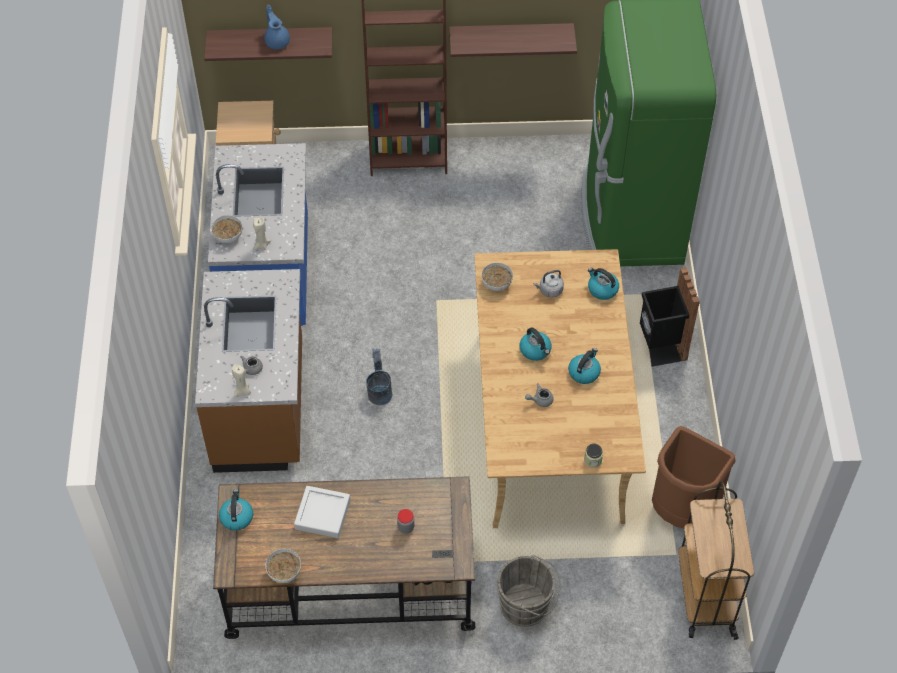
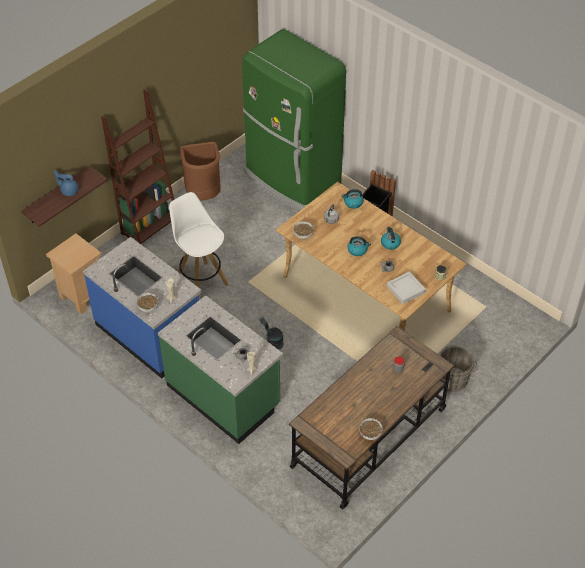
camera: 45 degrees left, 5 degrees down
brown counter [195,269,302,473] -> green counter [158,295,283,444]
kettle [219,489,253,531] -> none
grey tray [294,486,351,538] -> grey tray moved to [387,271,426,304]
shelf [449,23,577,57] -> none
brown trash can [652,426,736,529] -> brown trash can moved to [180,142,221,200]
brown cart [678,481,754,640] -> none
none -> white stool [169,192,228,296]

